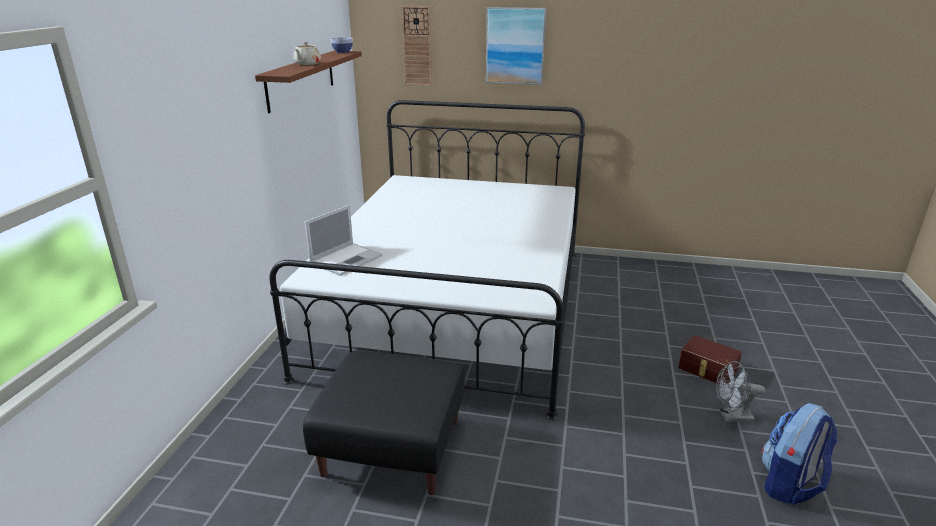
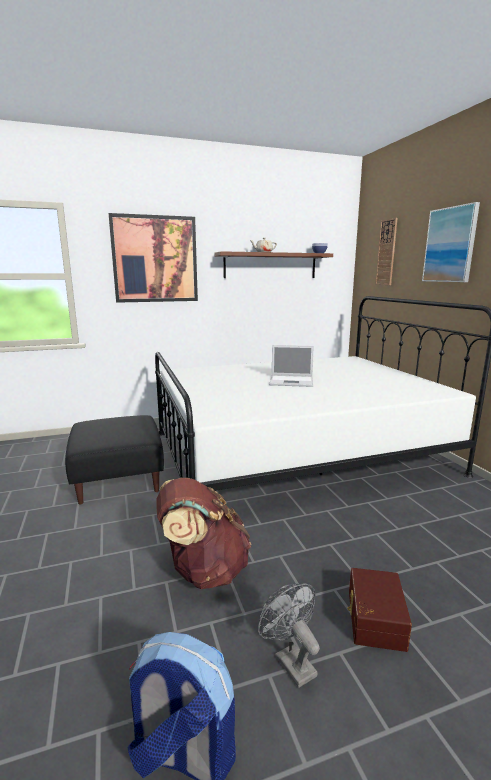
camera: 60 degrees right, 10 degrees down
laptop [305,205,382,276] -> laptop moved to [269,345,314,387]
none -> picture [108,213,198,303]
none -> brown backpack [156,478,251,589]

